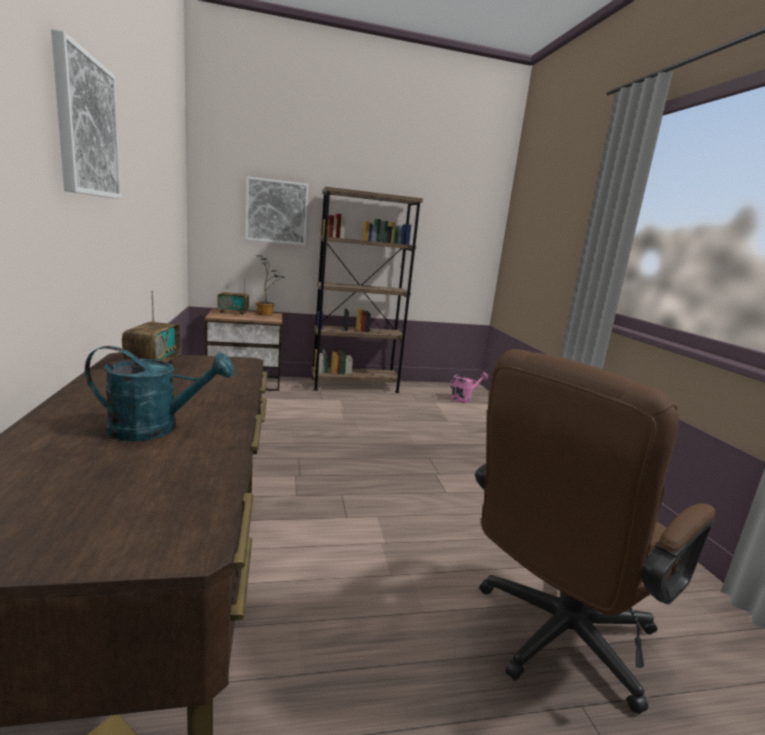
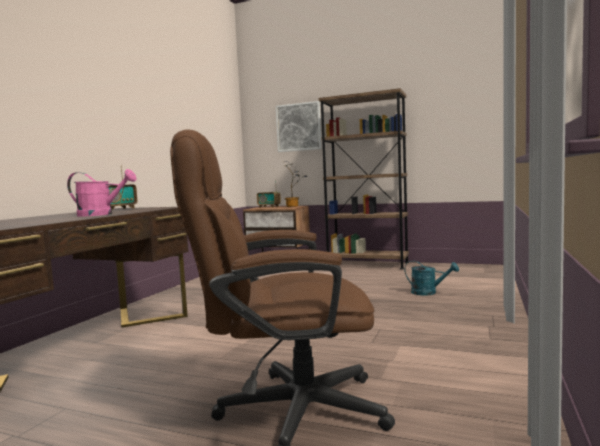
camera: 35 degrees right, 10 degrees down
picture [51,29,121,199] -> none
turquoise watering can [85,346,234,441] -> turquoise watering can moved to [404,261,459,296]
pink watering can [450,372,488,402] -> pink watering can moved to [67,169,137,217]

